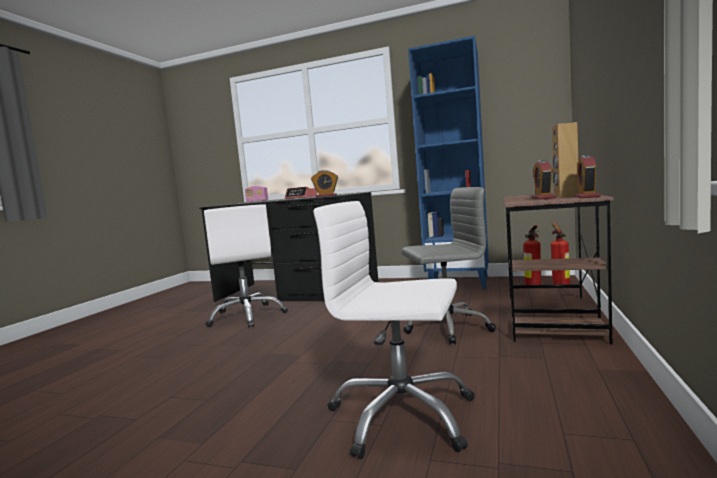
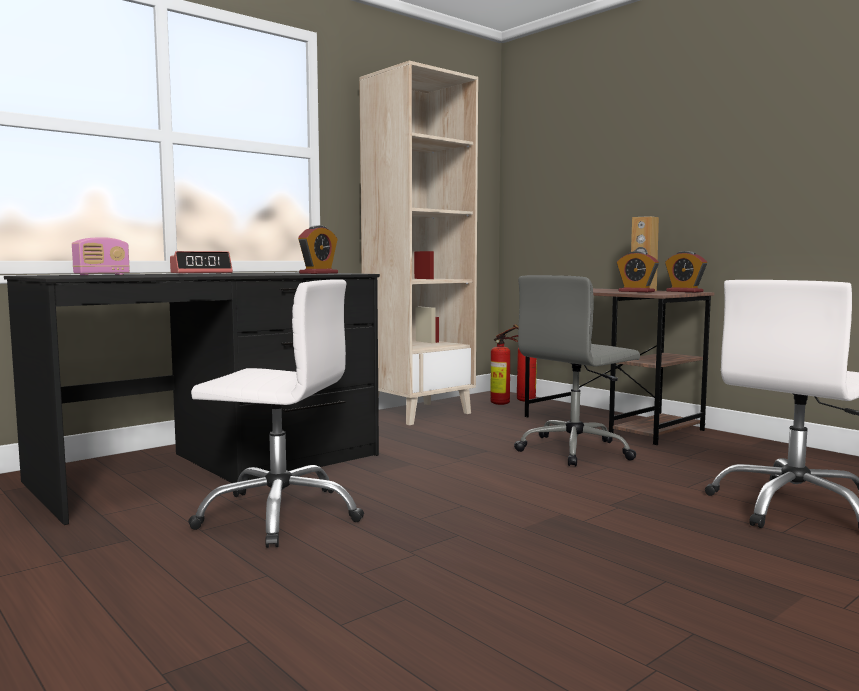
camera: 60 degrees left, 0 degrees up
grey office chair [402,187,496,344] -> grey office chair turned 150 degrees counterclockwise [514,275,640,466]
blue bookcase [408,36,489,289] -> beige bookcase [359,61,478,425]

